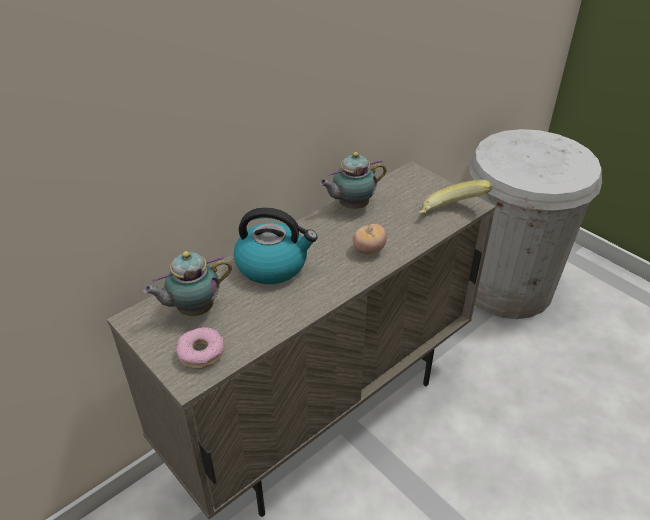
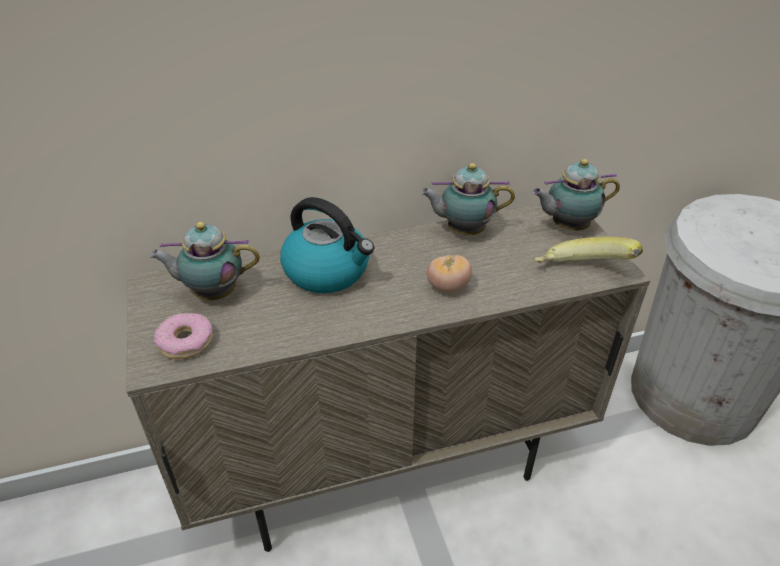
camera: 25 degrees right, 0 degrees up
none -> teapot [532,159,620,231]

